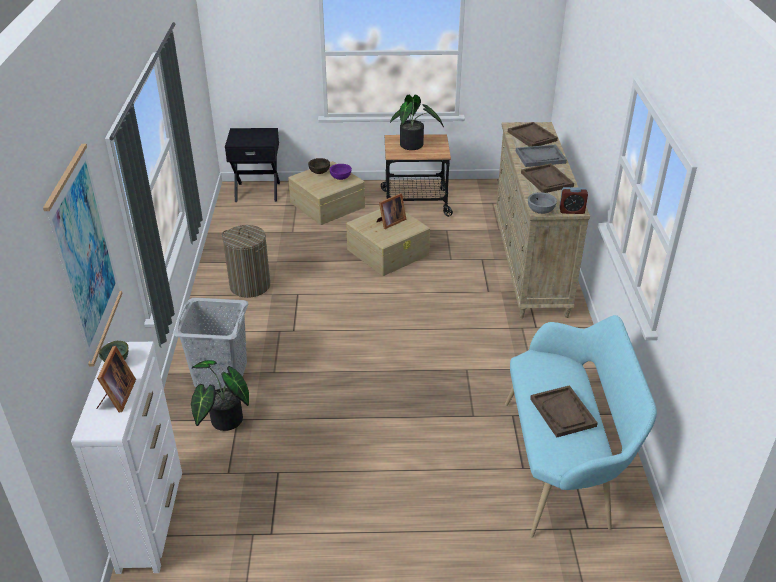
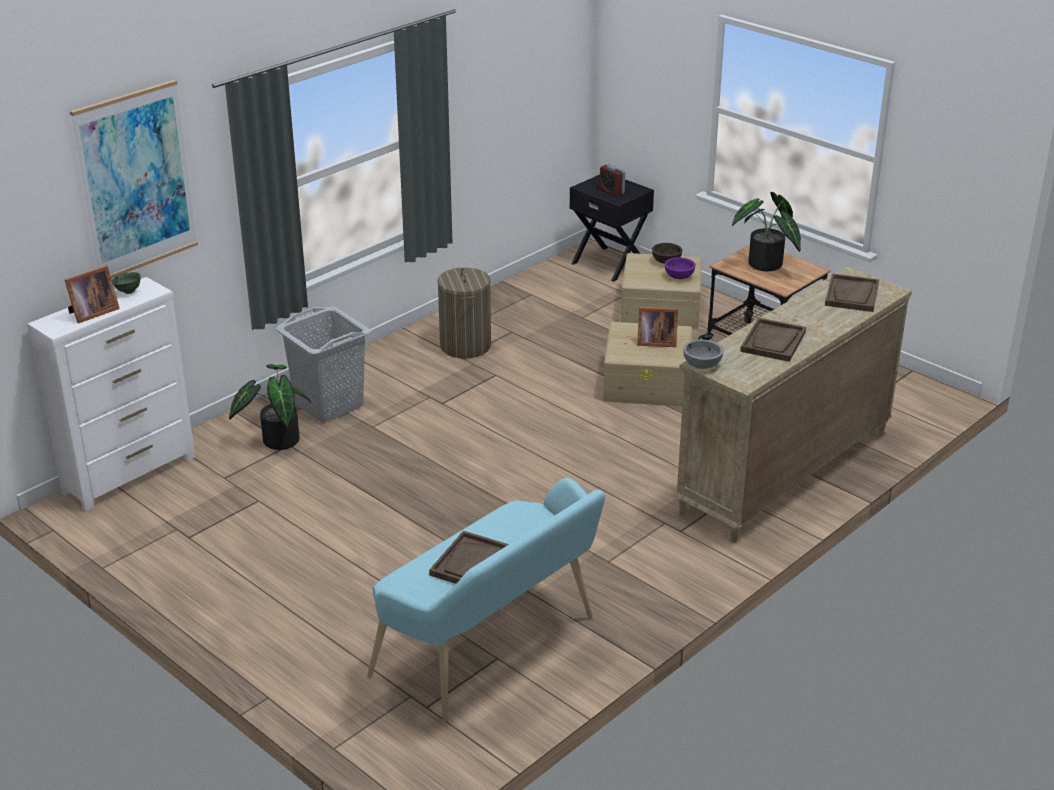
camera: 45 degrees right, 5 degrees down
grey tray [516,145,567,167] -> none
alarm clock [559,187,588,214] -> alarm clock moved to [599,164,625,196]

